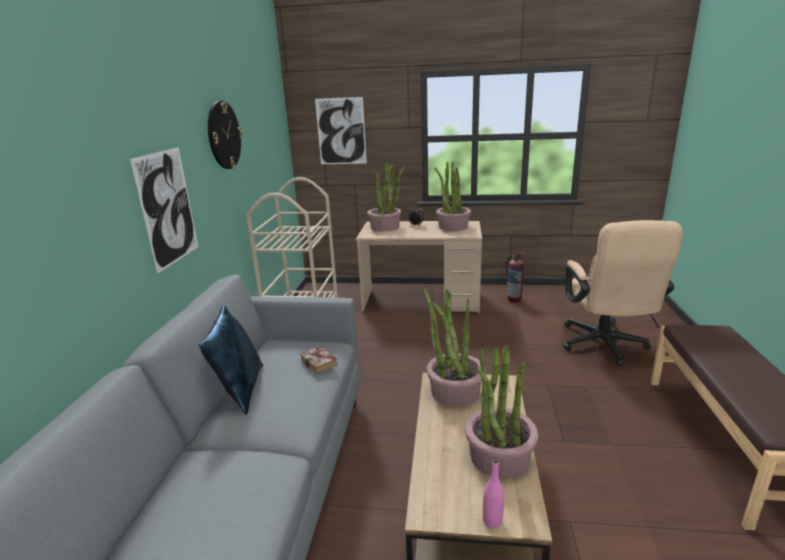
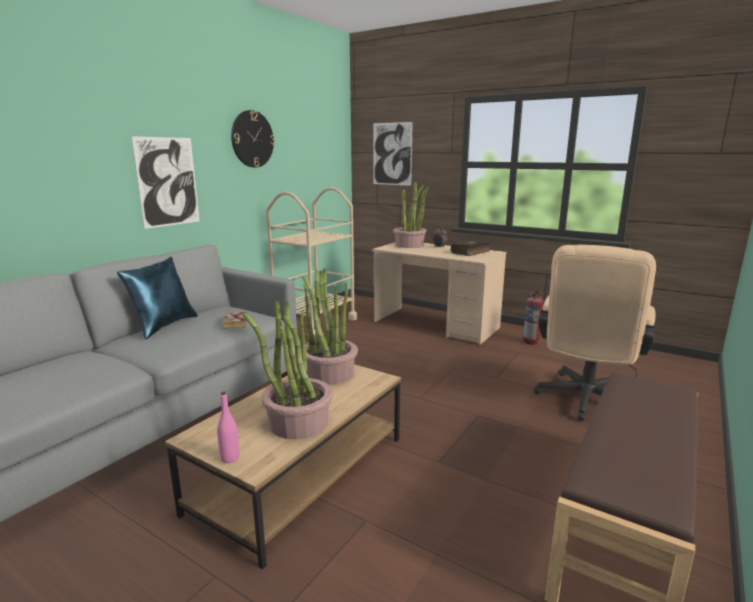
camera: 25 degrees right, 5 degrees down
potted plant [434,162,471,231] -> book [451,239,491,256]

